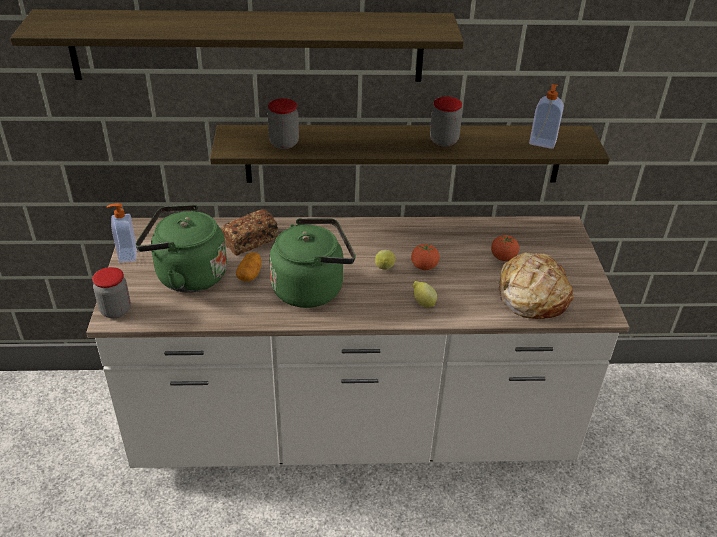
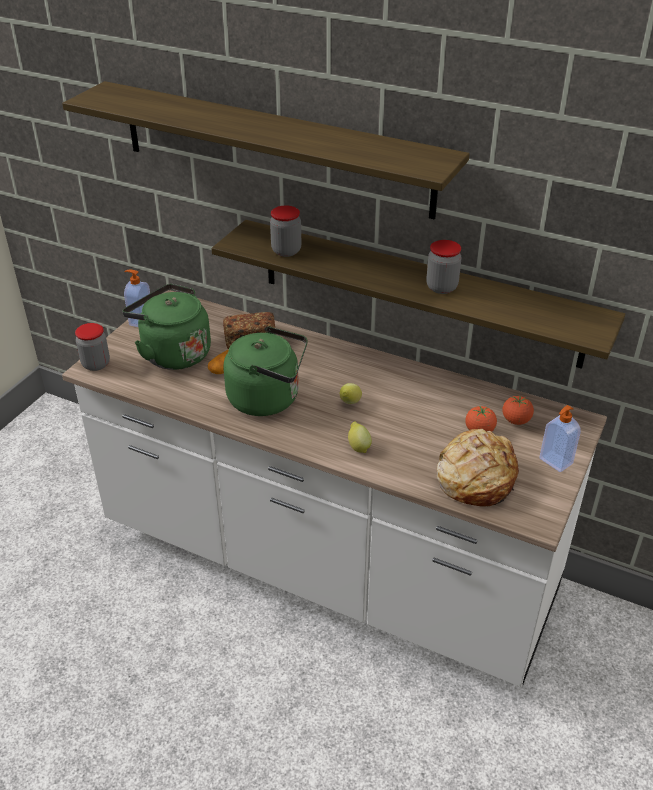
camera: 30 degrees right, 0 degrees up
tomato [411,244,439,270] -> tomato moved to [502,396,534,425]
soap dispenser [529,84,564,149] -> soap dispenser moved to [540,405,581,472]

